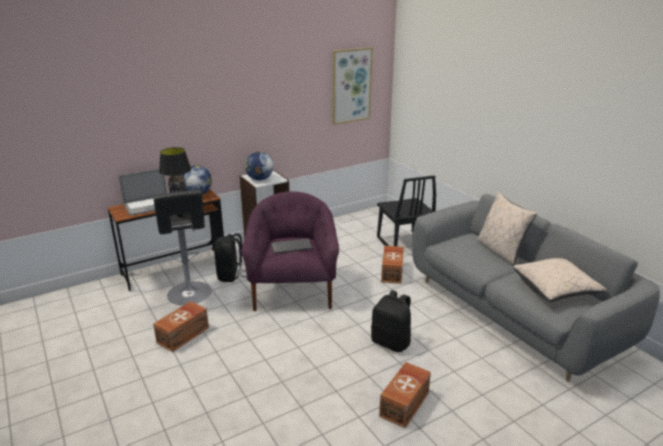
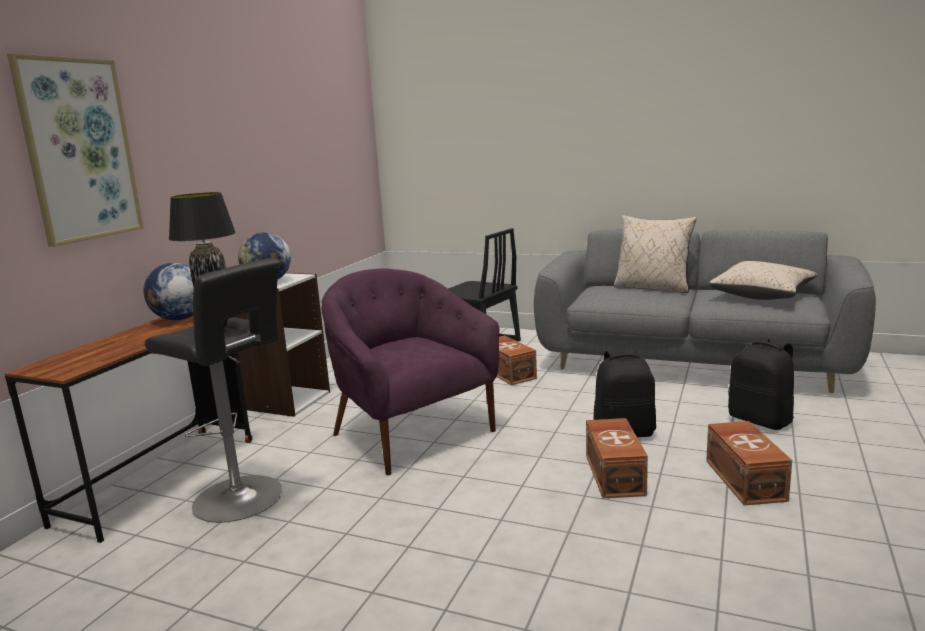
camera: 35 degrees left, 10 degrees down
laptop [119,169,167,216] -> none
brown storage box [153,301,209,352] -> brown storage box moved to [586,418,648,498]
black backpack [214,233,247,282] -> black backpack moved to [728,337,794,430]
keyboard [271,238,312,254] -> none
picture [332,47,373,125] -> picture moved to [7,53,144,247]

